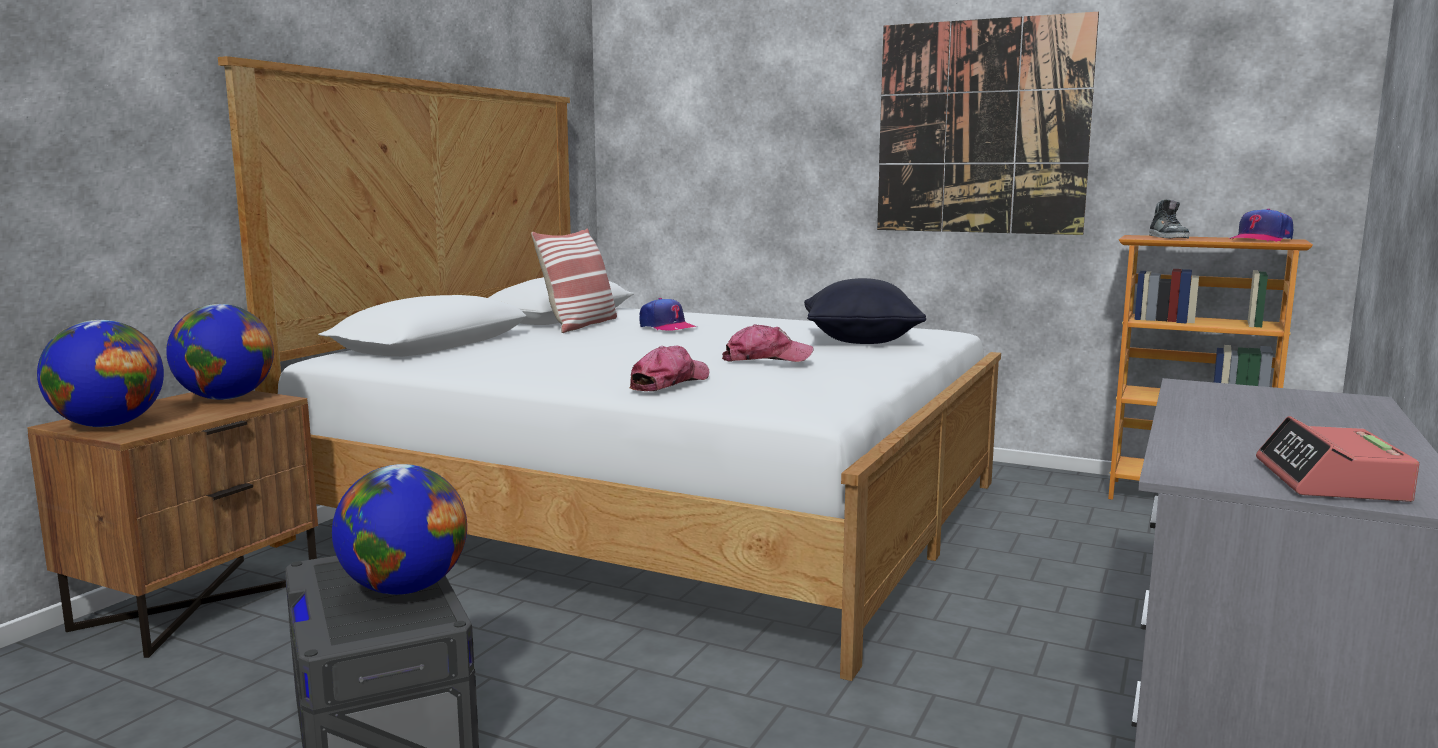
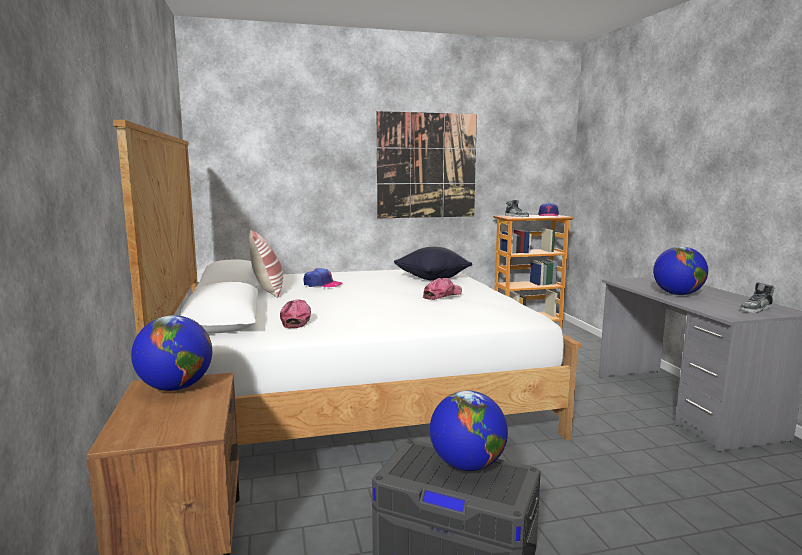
camera: 40 degrees left, 0 degrees up
globe [37,320,164,427] -> globe moved to [653,246,708,295]
cap [629,346,709,391] -> cap moved to [280,300,311,328]
alarm clock [1256,416,1419,502] -> shoe [740,282,775,313]

